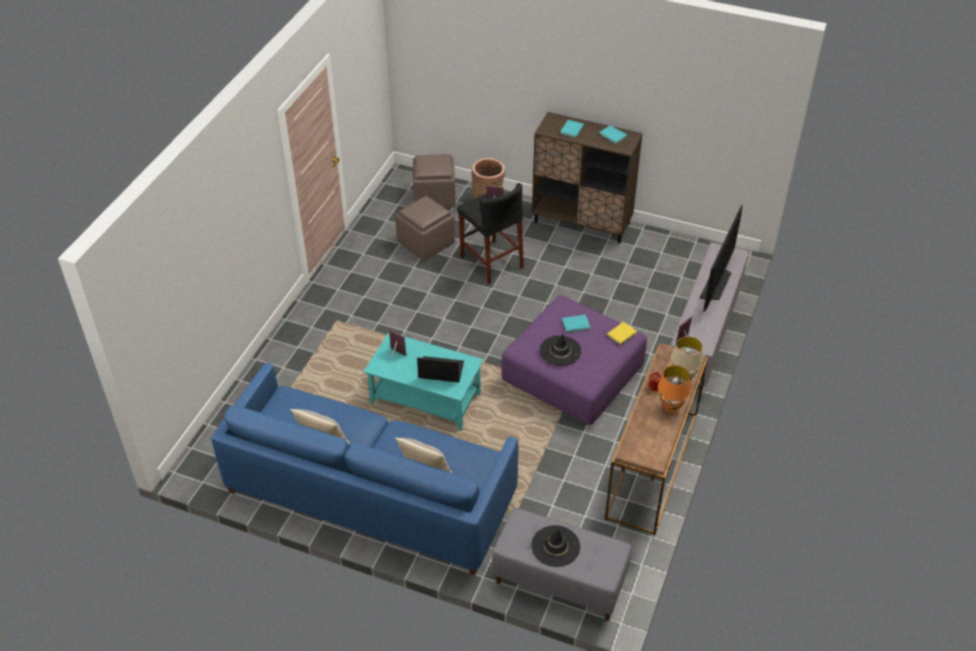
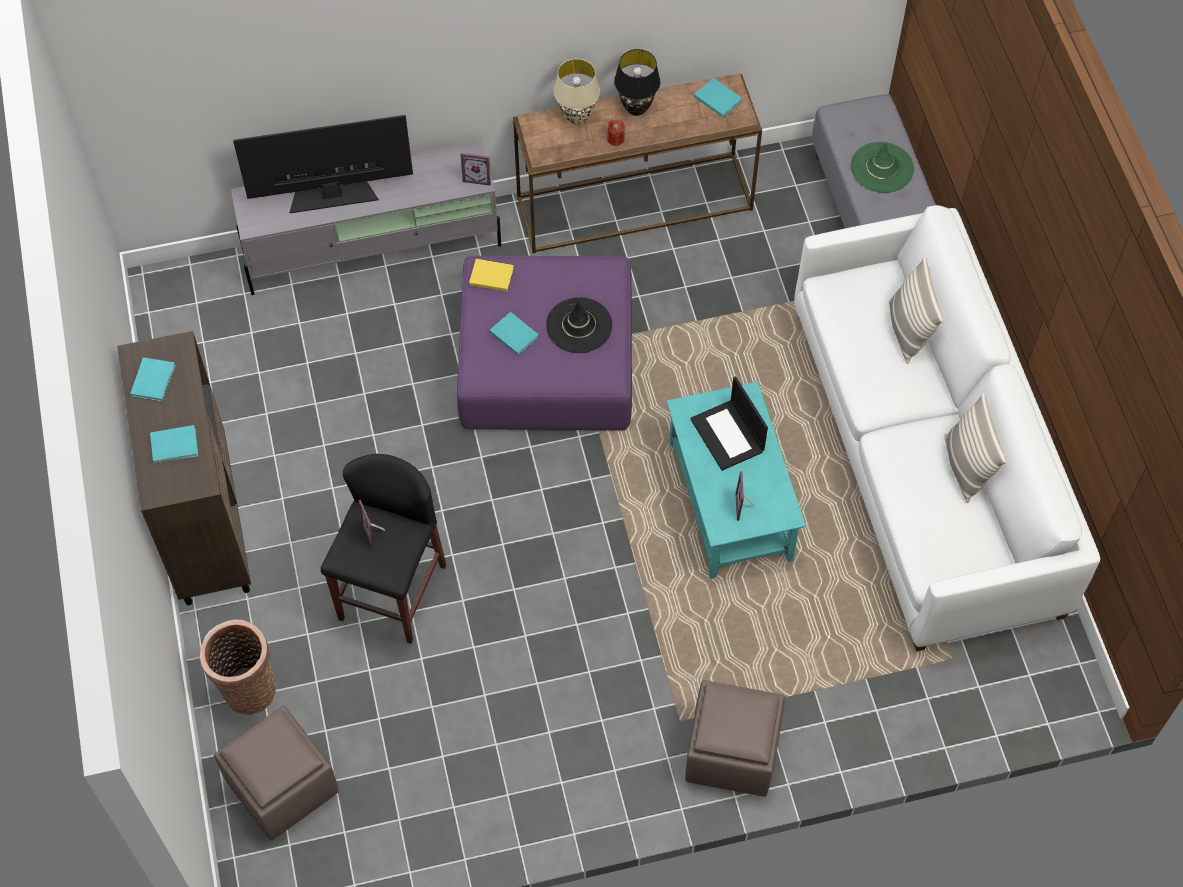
camera: 125 degrees left, 15 degrees up
blue sofa [211,363,518,575] -> white sofa [794,205,1100,651]
brown ottoman [395,195,455,261] -> brown ottoman moved to [685,680,785,797]
black hat [531,525,580,567] -> green hat [851,142,914,193]
orange table lamp [658,365,691,413] -> black table lamp [614,49,660,116]
none -> turquoise book [694,78,742,118]

